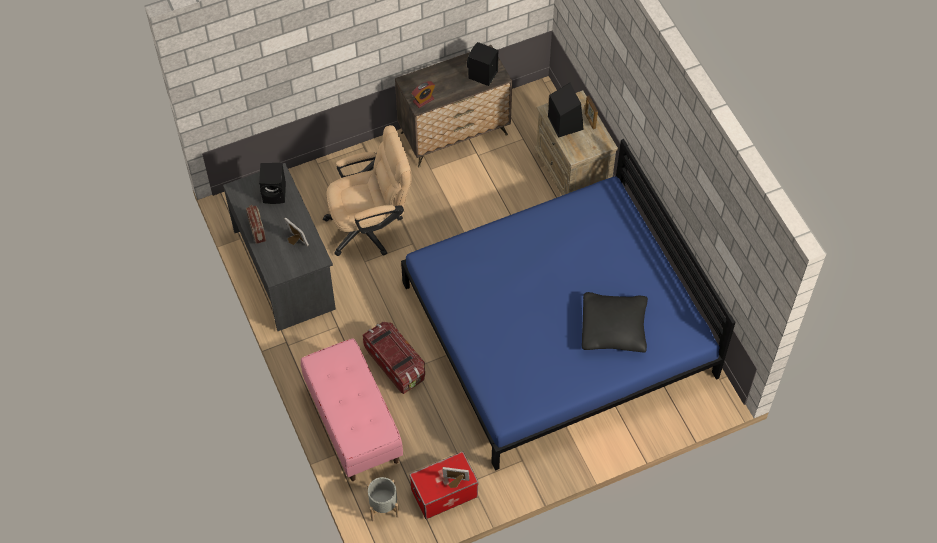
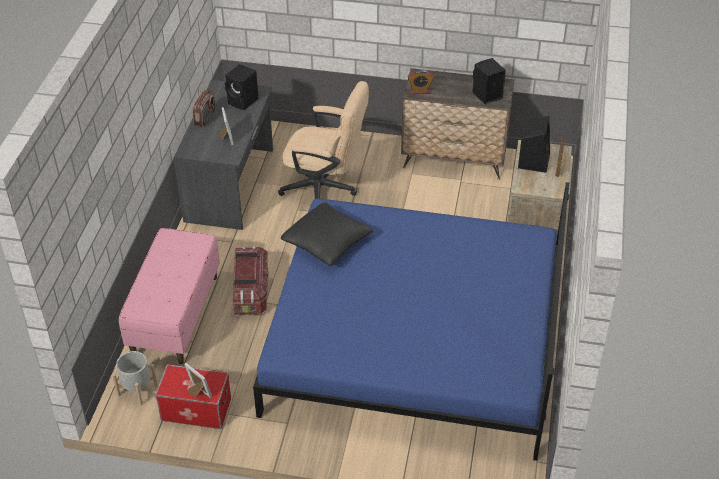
camera: 35 degrees right, 15 degrees down
black pillow [582,292,648,352] -> black pillow moved to [281,202,373,266]

